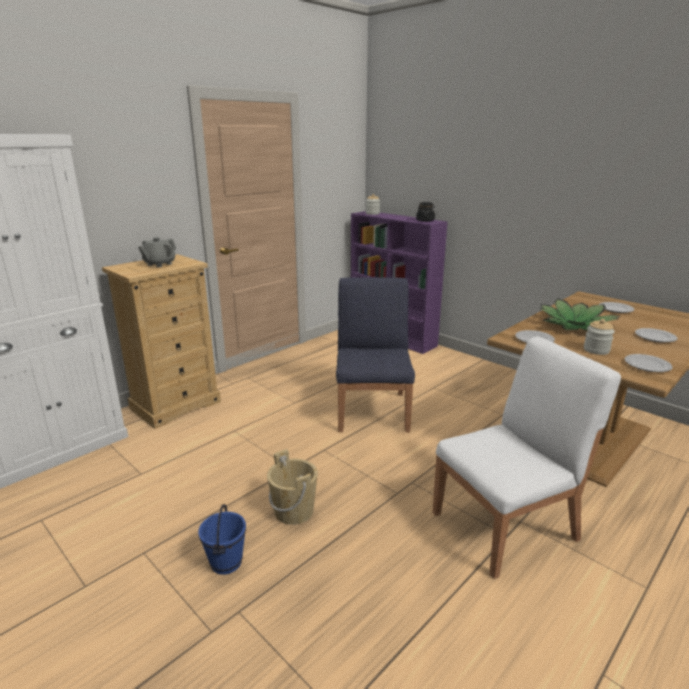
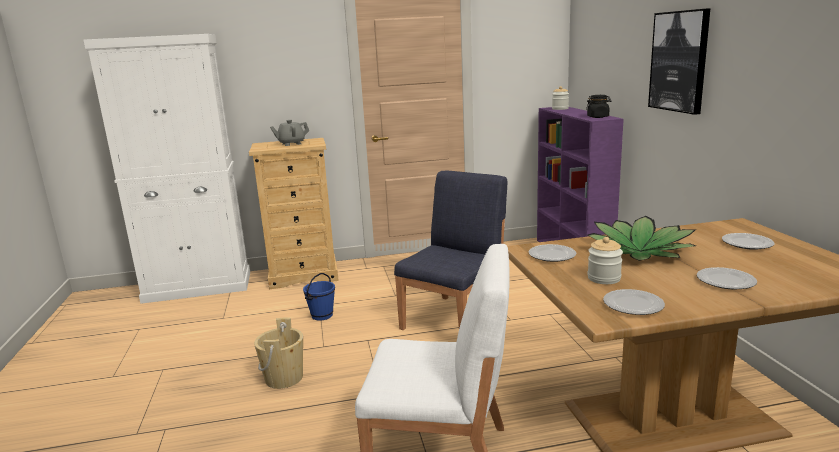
camera: 35 degrees right, 5 degrees down
blue bucket [198,504,246,575] -> blue bucket moved to [303,273,335,321]
none -> picture [648,8,711,115]

